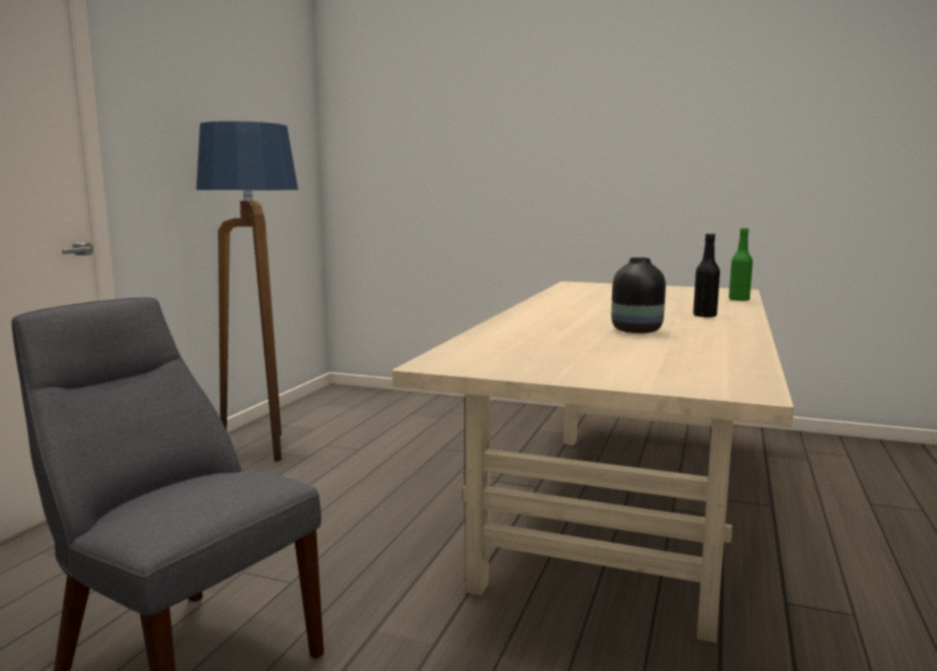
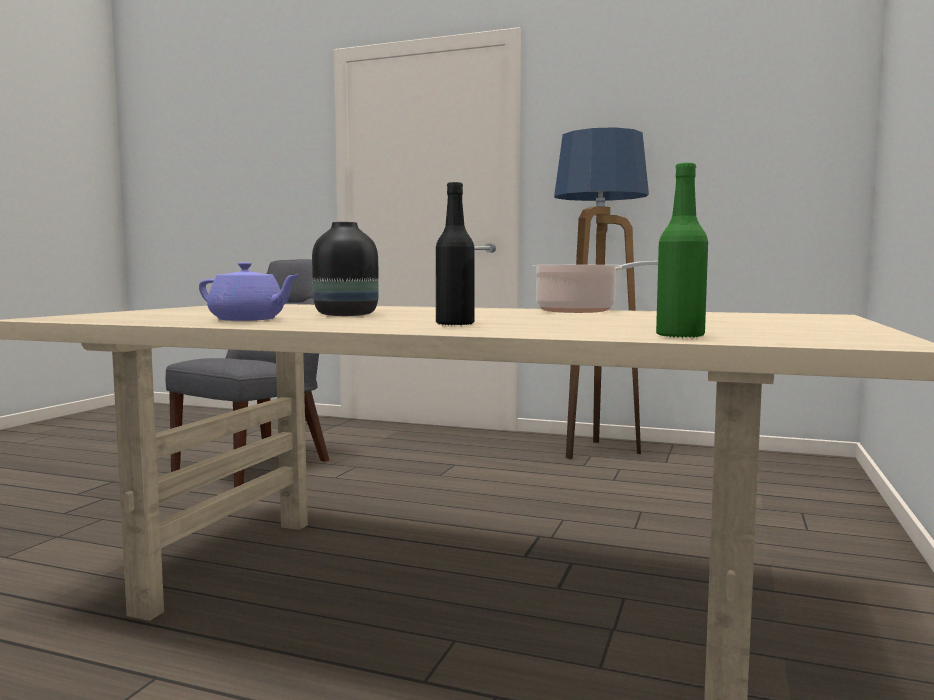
camera: 90 degrees right, 5 degrees down
none -> purple teapot [199,262,300,321]
none -> cooking pot [533,261,658,313]

